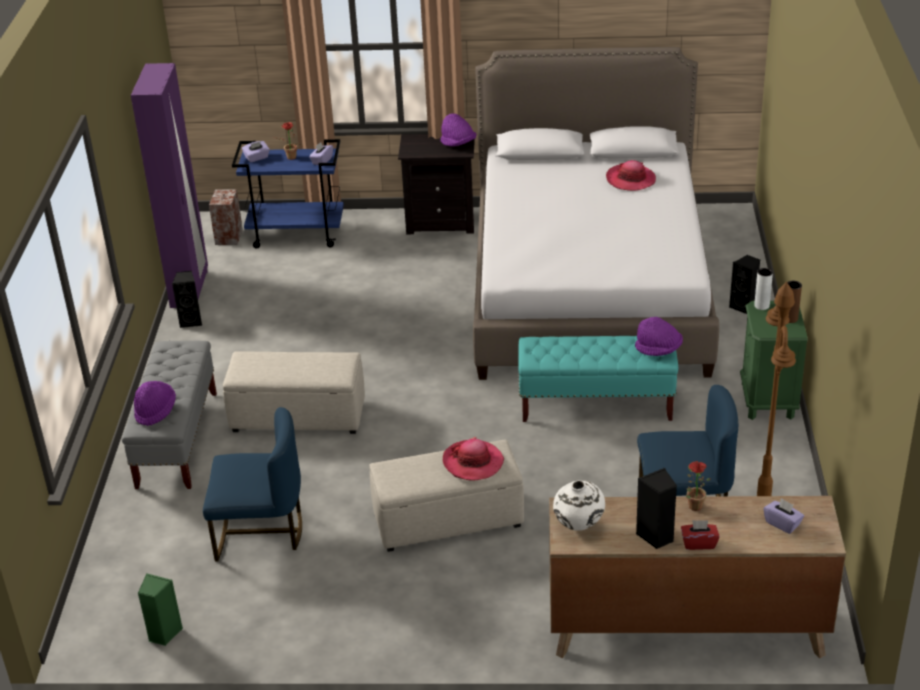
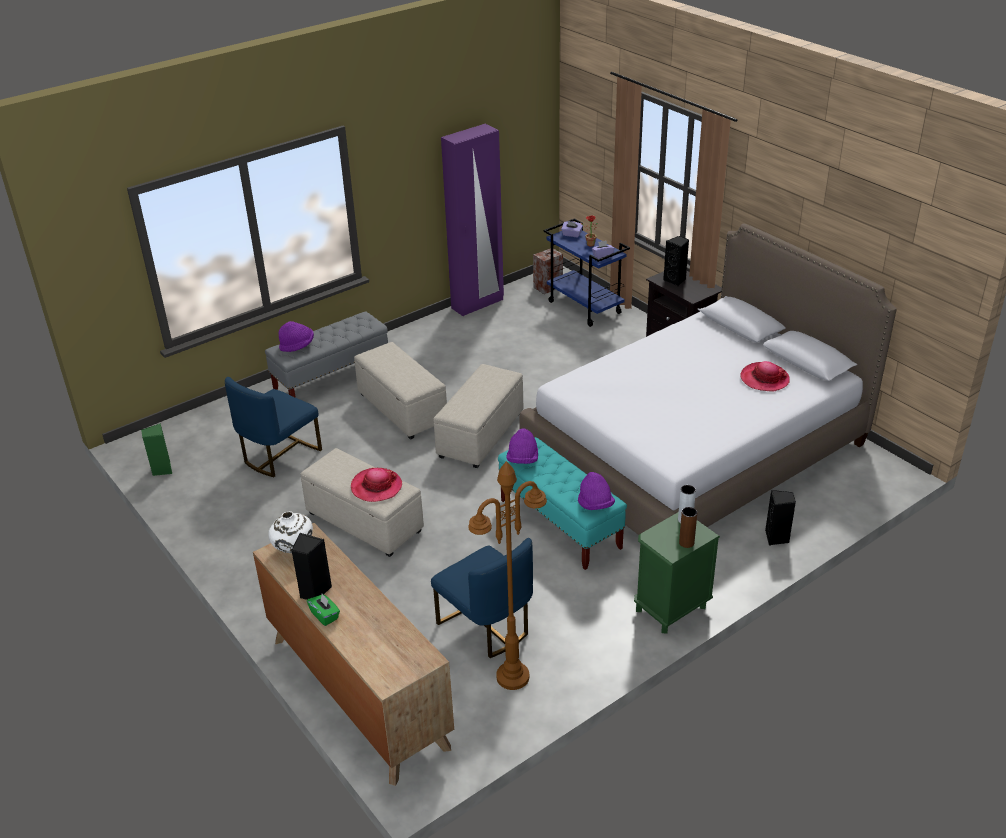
camera: 50 degrees right, 0 degrees up
black speaker [172,271,202,328] -> black speaker moved to [663,236,689,286]
blue chair [203,407,302,562] -> blue chair turned 75 degrees clockwise [225,377,322,477]
purple hat [440,114,476,146] -> purple hat moved to [506,428,538,464]
red tissue box [681,520,720,550] -> green tissue box [307,594,340,626]
potted plant [686,461,710,511] -> none
purple tissue box [763,498,804,534] -> none
none -> beige ottoman [433,364,524,468]

